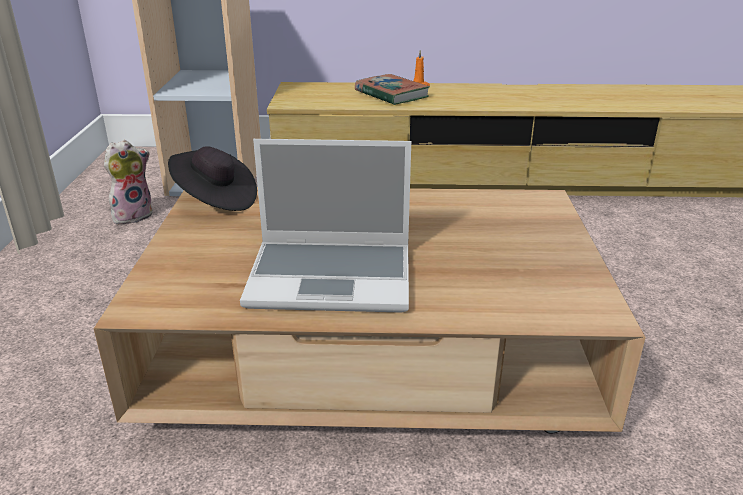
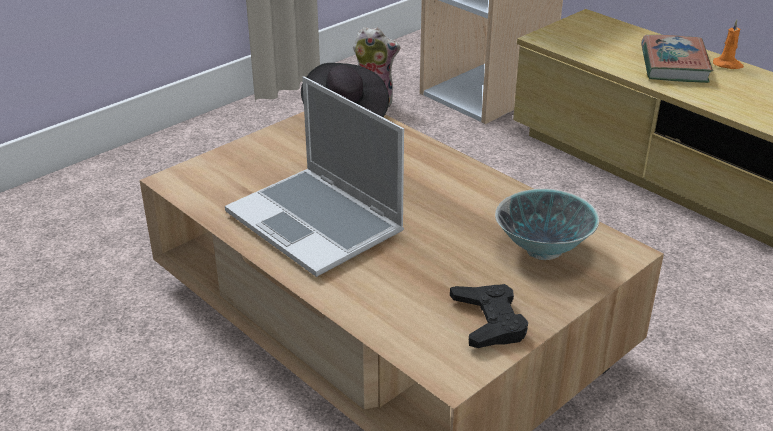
camera: 45 degrees right, 5 degrees up
none -> black game controller [450,284,528,348]
none -> bowl [495,189,599,260]

